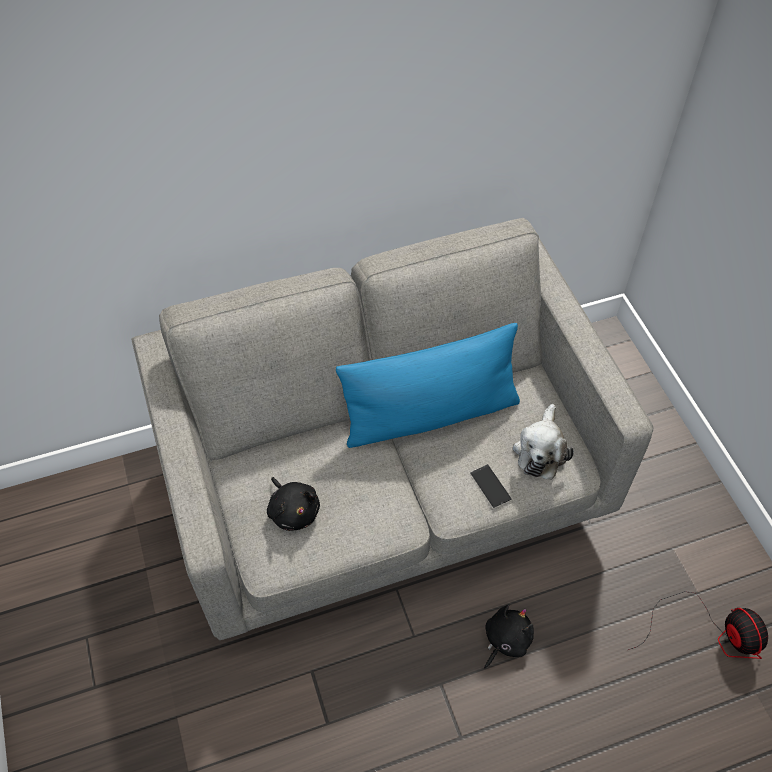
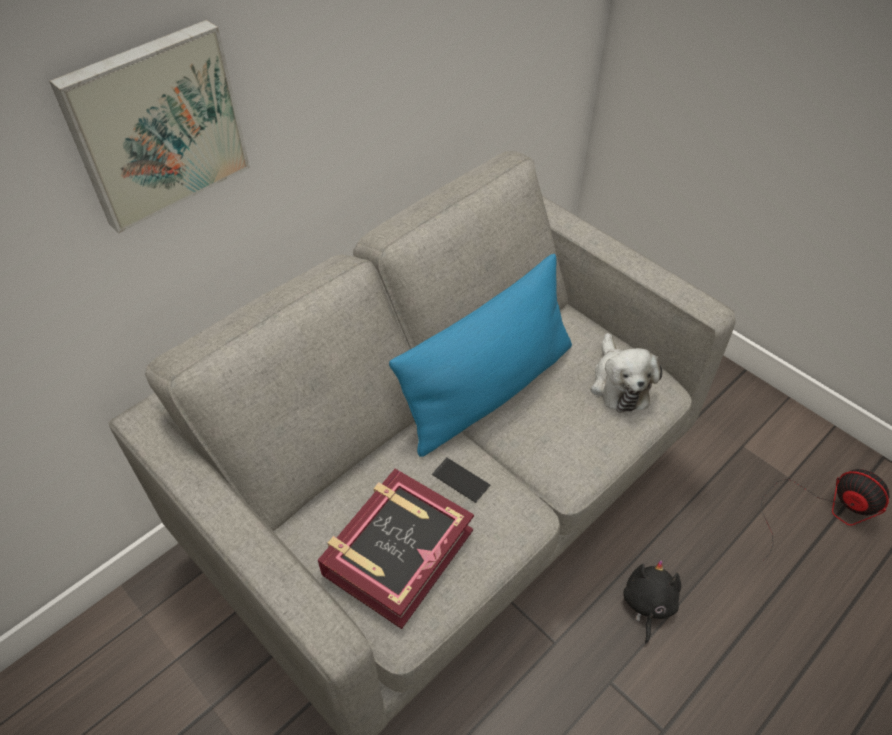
camera: 25 degrees left, 5 degrees down
black plush toy [267,477,320,531] -> book [318,469,474,629]
phone [470,464,512,508] -> phone moved to [432,458,490,503]
none -> picture [49,20,250,233]

